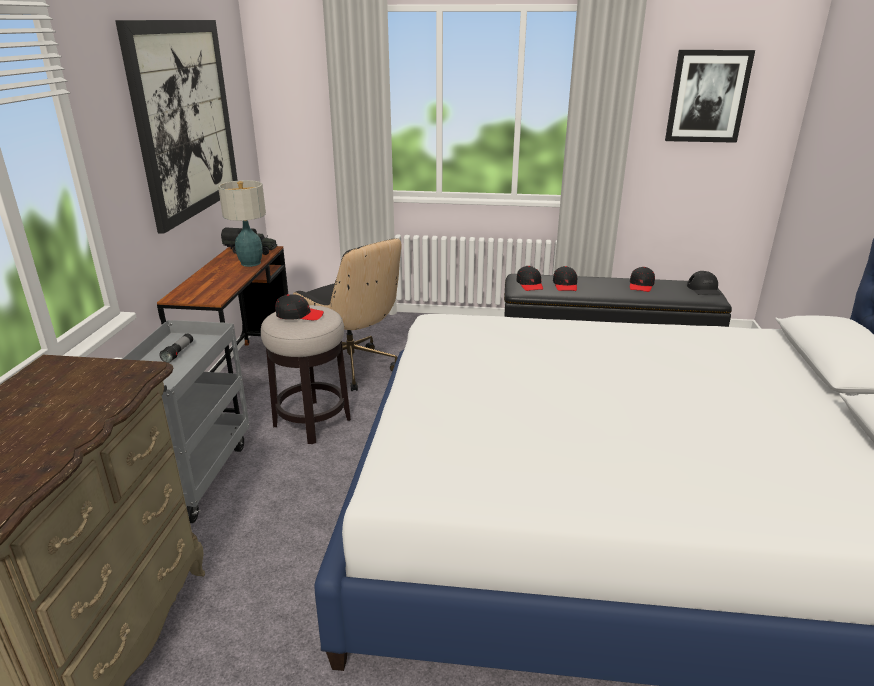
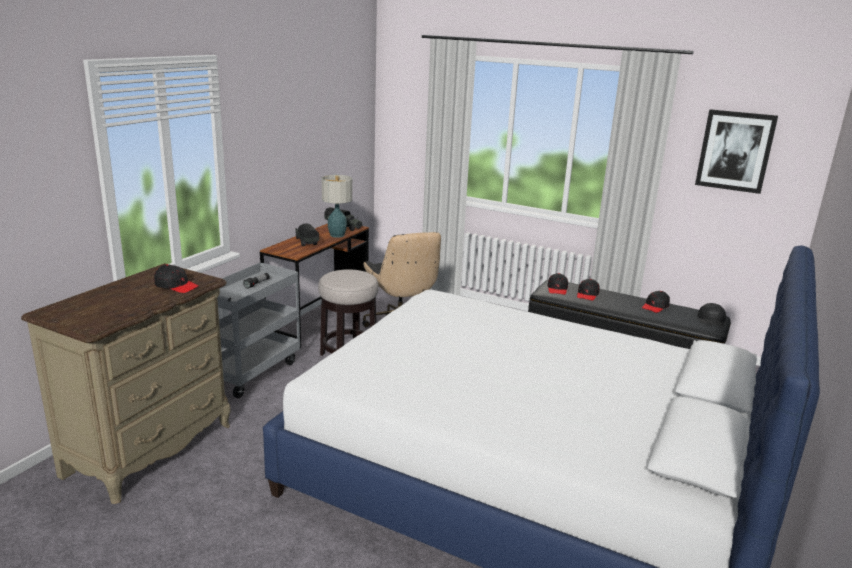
camera: 20 degrees right, 5 degrees down
picture [115,20,238,234] -> none
black cap [275,294,324,320] -> black cap moved to [154,264,199,293]
none -> toy truck [295,224,319,246]

